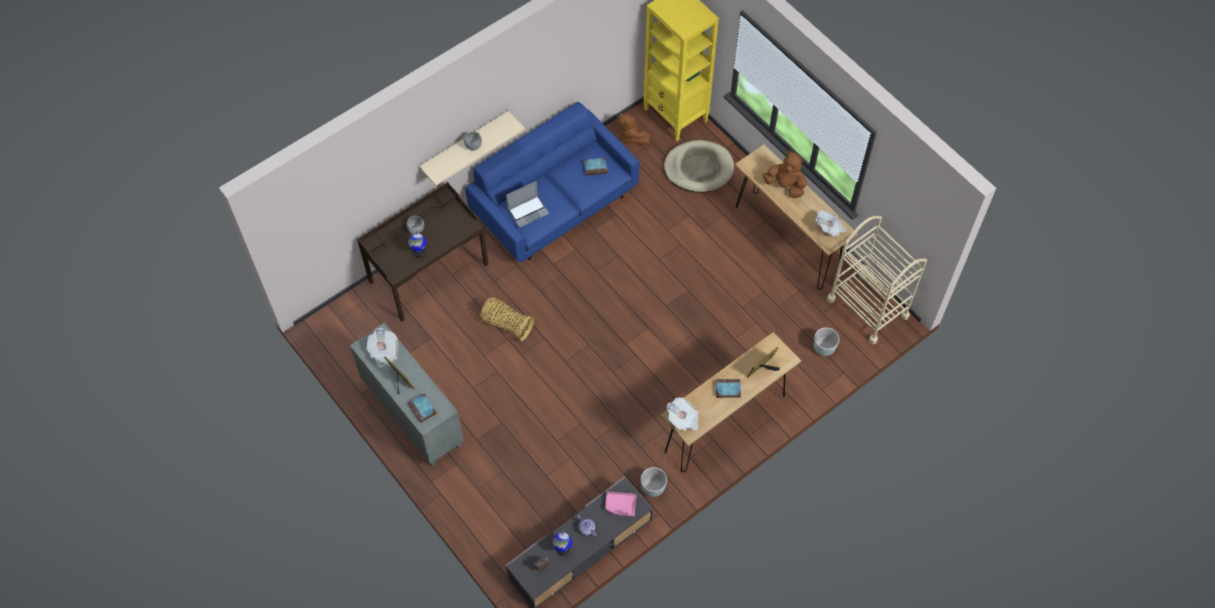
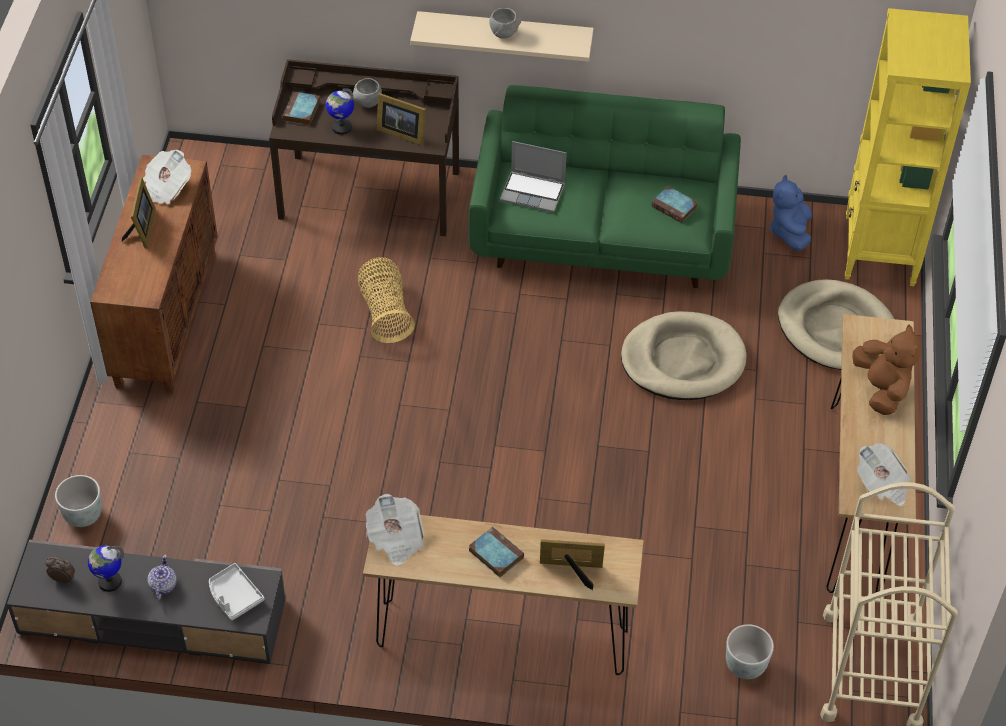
camera: 45 degrees right, 10 degrees down
grey cabinet [350,323,464,467] -> brown cabinet [90,155,218,394]
book [408,393,437,423] -> book moved to [283,91,320,126]
blue sofa [466,102,639,262] -> green sofa [469,85,741,288]
pink tray [605,492,637,516] -> grey tray [209,563,264,621]
brown plush toy [618,113,650,145] -> blue plush toy [769,175,812,251]
grey planter [641,467,667,497] -> grey planter moved to [55,475,102,527]
none -> picture frame [376,93,426,146]
none -> beige dog bed [621,311,747,400]

